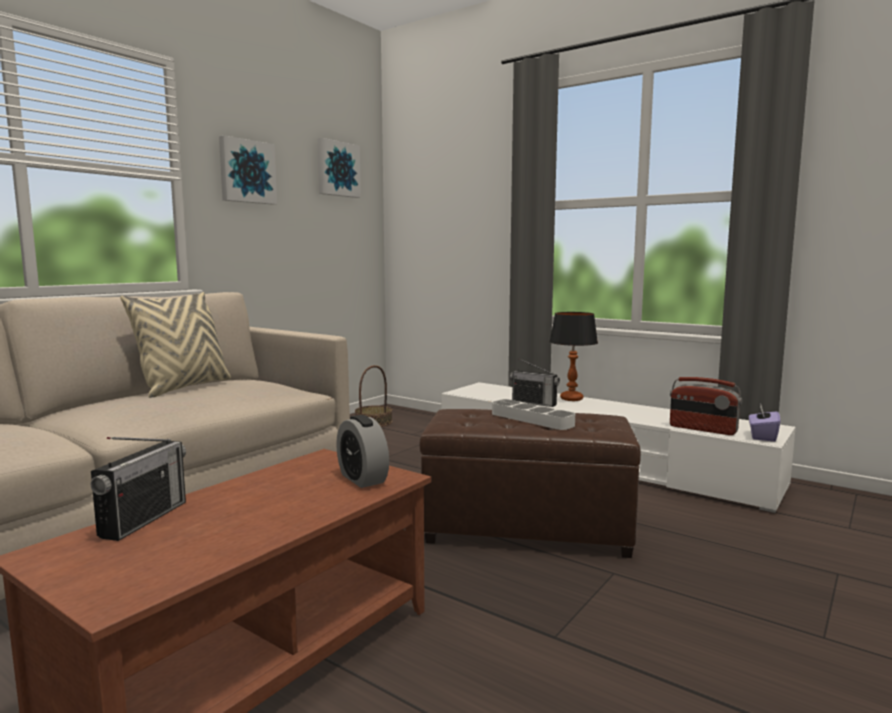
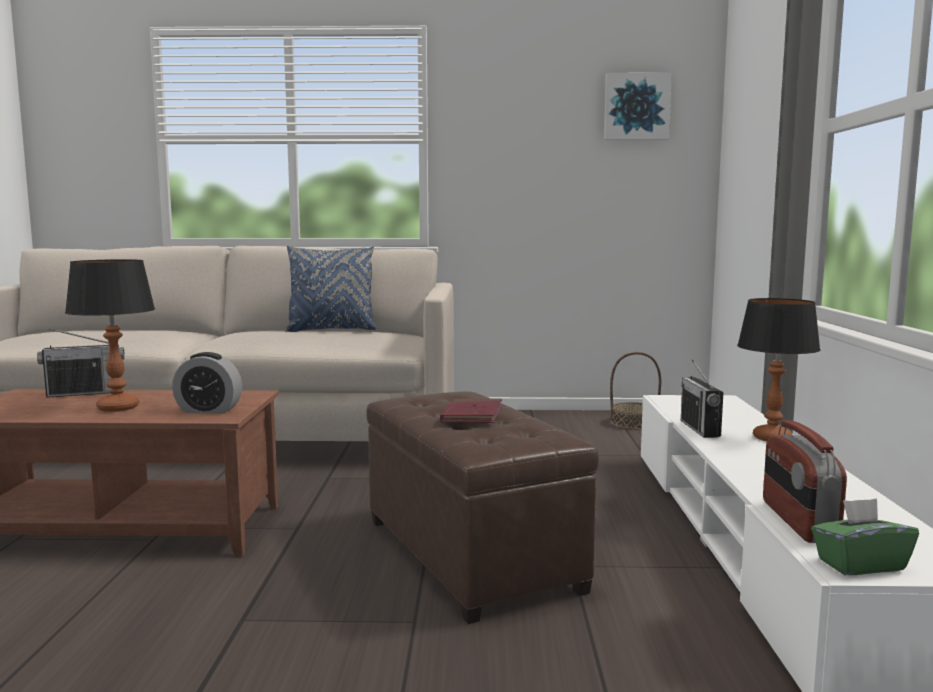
camera: 55 degrees right, 0 degrees up
beige pillow [120,292,231,398] -> blue pillow [285,246,376,332]
picture [219,135,277,205] -> none
alarm clock [336,415,389,488] -> alarm clock turned 105 degrees counterclockwise [172,352,242,414]
white tray [492,399,575,430] -> red book [440,398,503,423]
purple tissue box [749,405,781,442] -> green tissue box [811,498,919,575]
none -> table lamp [65,259,155,412]

